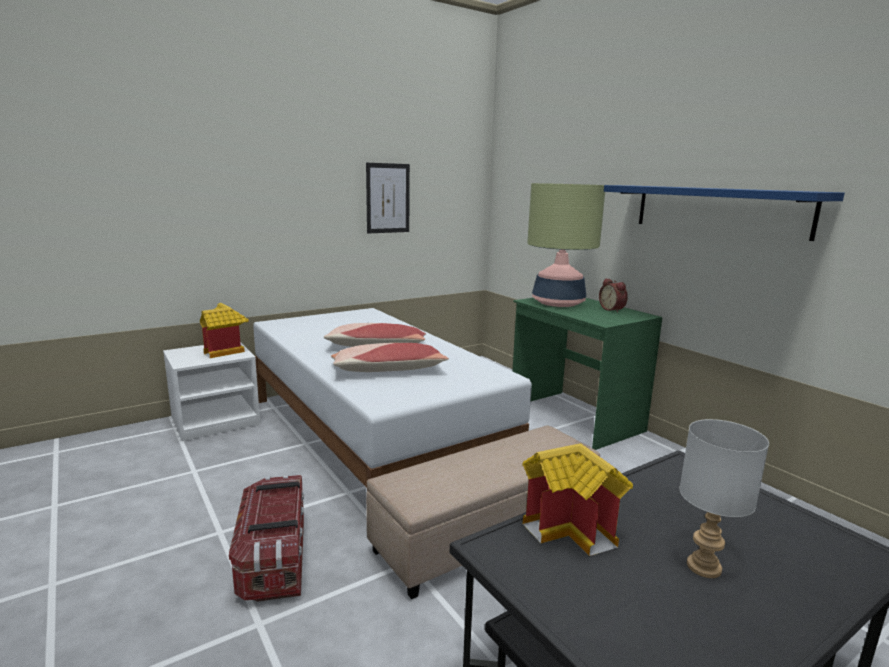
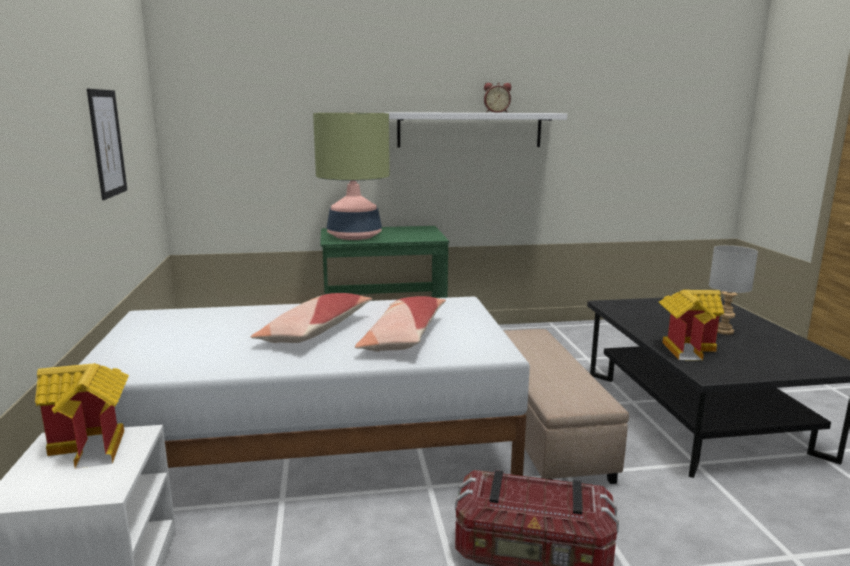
camera: 65 degrees left, 0 degrees up
alarm clock [599,278,628,313] -> alarm clock moved to [484,83,511,113]
blue shelf [604,185,845,241] -> white shelf [385,112,567,148]

